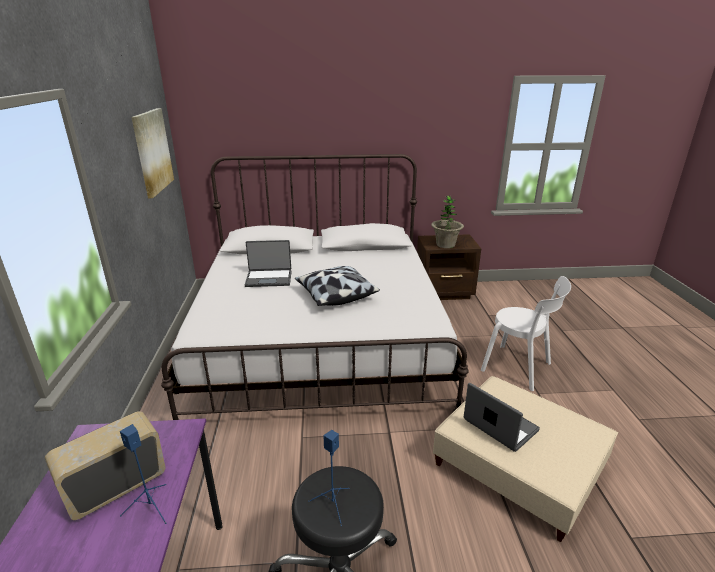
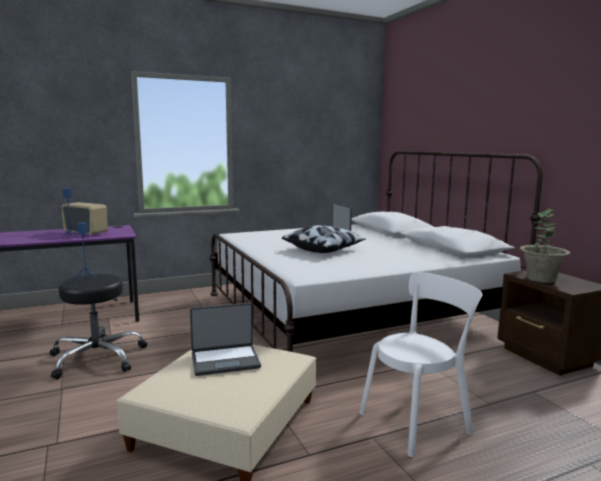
camera: 70 degrees right, 15 degrees down
picture [131,108,174,198] -> none
laptop [464,383,540,452] -> laptop turned 45 degrees clockwise [190,303,261,376]
white chair [481,276,571,391] -> white chair turned 135 degrees counterclockwise [360,272,483,457]

